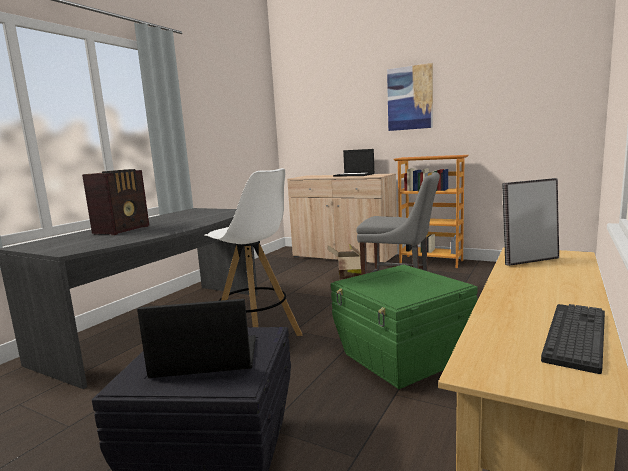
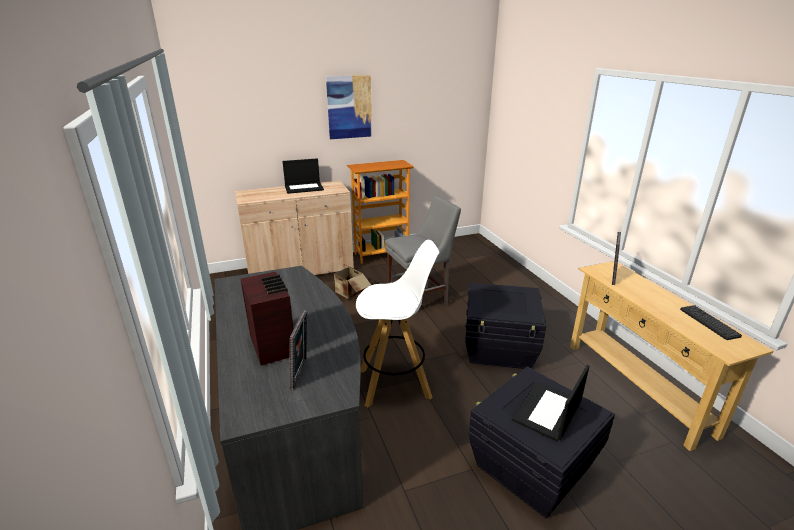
camera: 50 degrees left, 15 degrees up
green storage box [331,265,478,389] -> black storage box [465,283,546,369]
none -> picture frame [290,310,307,389]

